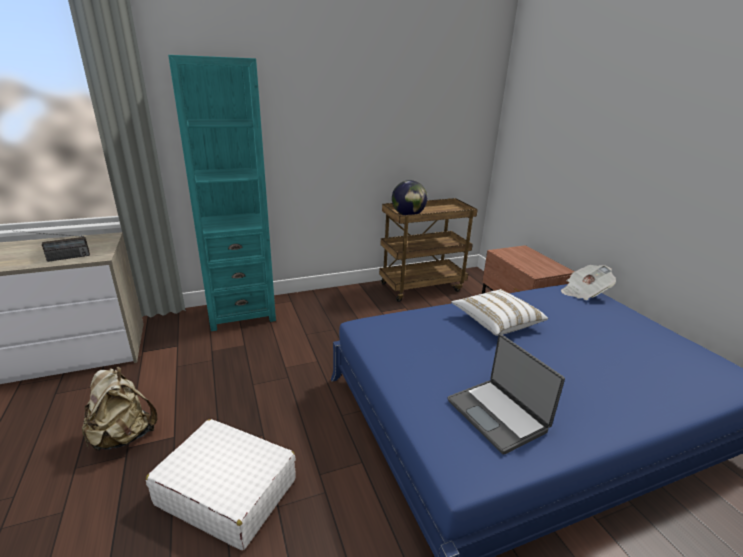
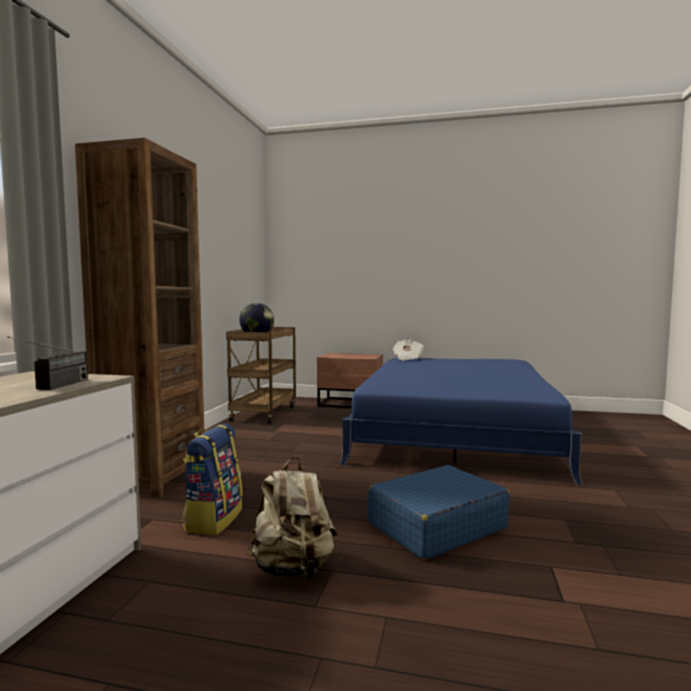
camera: 55 degrees left, 20 degrees down
white suitcase [146,419,296,550] -> blue suitcase [368,465,510,560]
turquoise bookcase [168,55,276,331] -> brown bookcase [75,138,204,498]
laptop [447,334,565,455] -> none
white pillow [451,289,548,336] -> none
none -> backpack [182,423,243,535]

